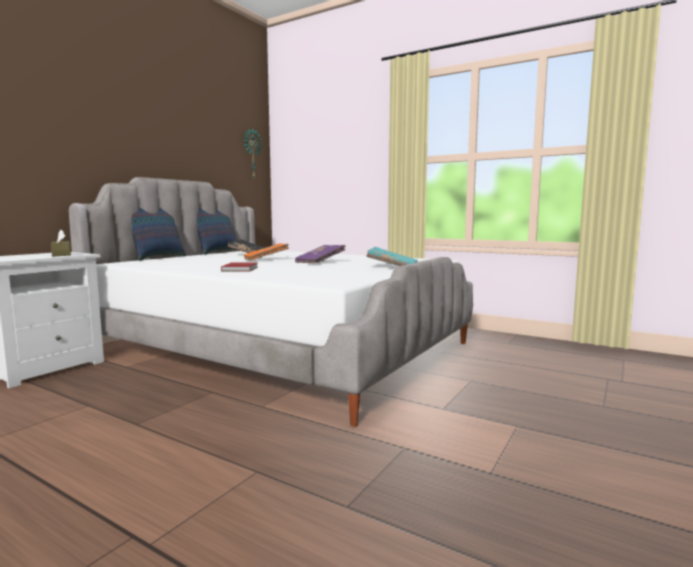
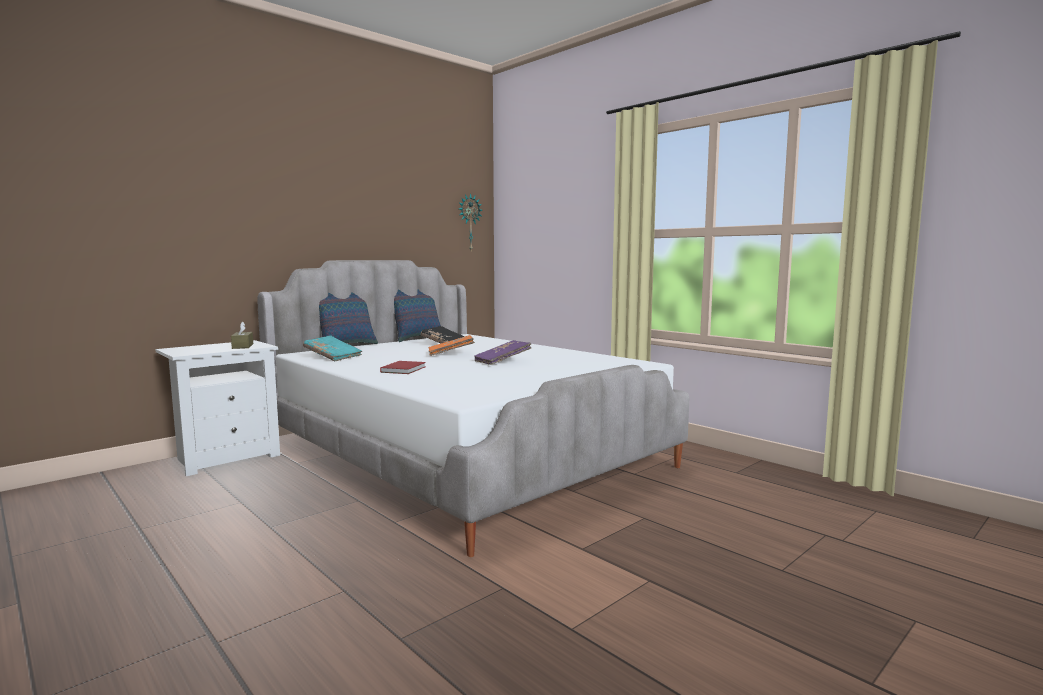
camera: 15 degrees right, 0 degrees up
turquoise book [366,247,418,266] -> turquoise book moved to [303,335,362,362]

